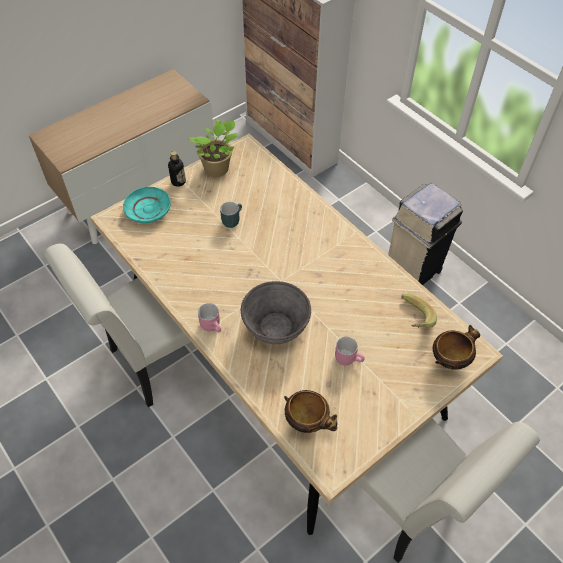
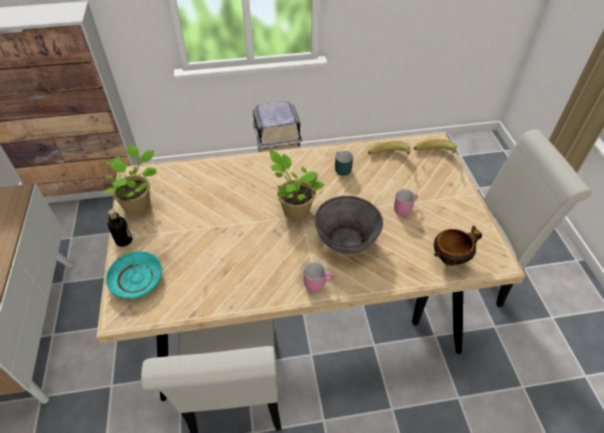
camera: 60 degrees left, 5 degrees down
turquoise mug [220,202,242,228] -> turquoise mug moved to [335,151,353,176]
bowl [433,325,480,370] -> banana [414,140,457,153]
none -> potted plant [270,151,325,220]

